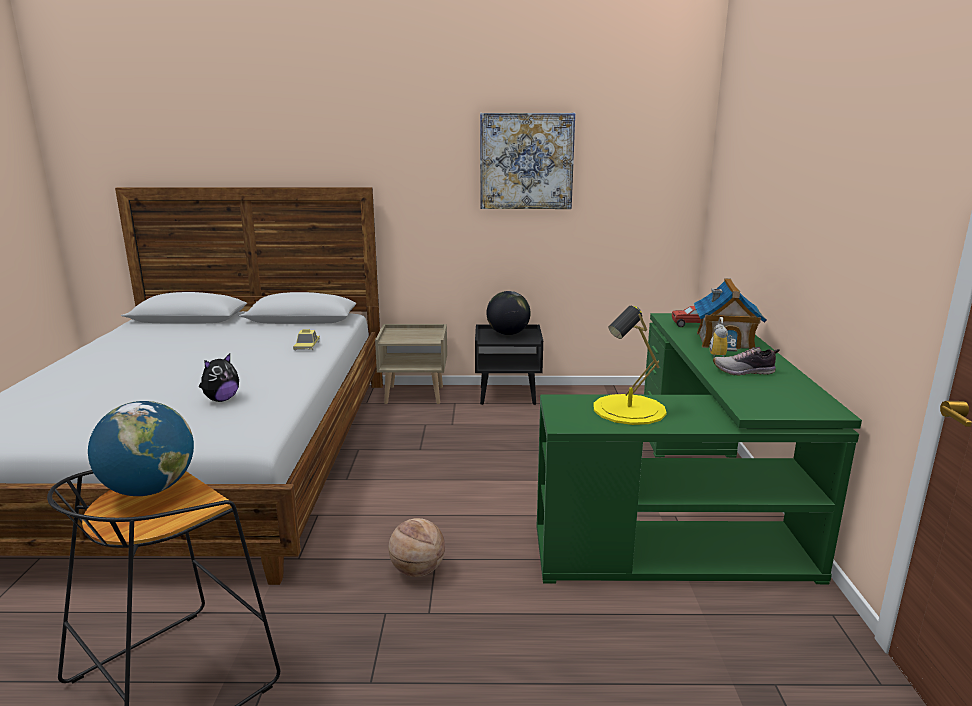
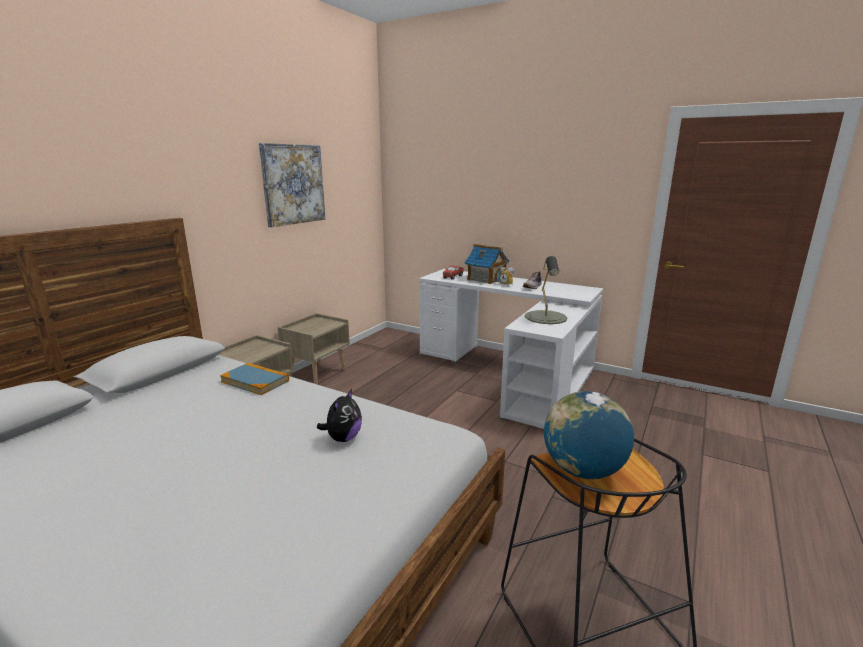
camera: 60 degrees left, 0 degrees up
plush toy [199,353,239,402] -> plush toy turned 45 degrees clockwise [317,389,362,442]
toy car [293,329,320,350] -> book [220,363,289,395]
basketball [388,518,445,577] -> none
black nightstand [475,325,543,405] -> beige nightstand [278,313,350,385]
globe [486,291,531,335] -> none
green desk [537,313,862,584] -> white desk [419,269,603,429]
yellow table lamp [593,306,667,425] -> grey table lamp [525,256,568,324]

